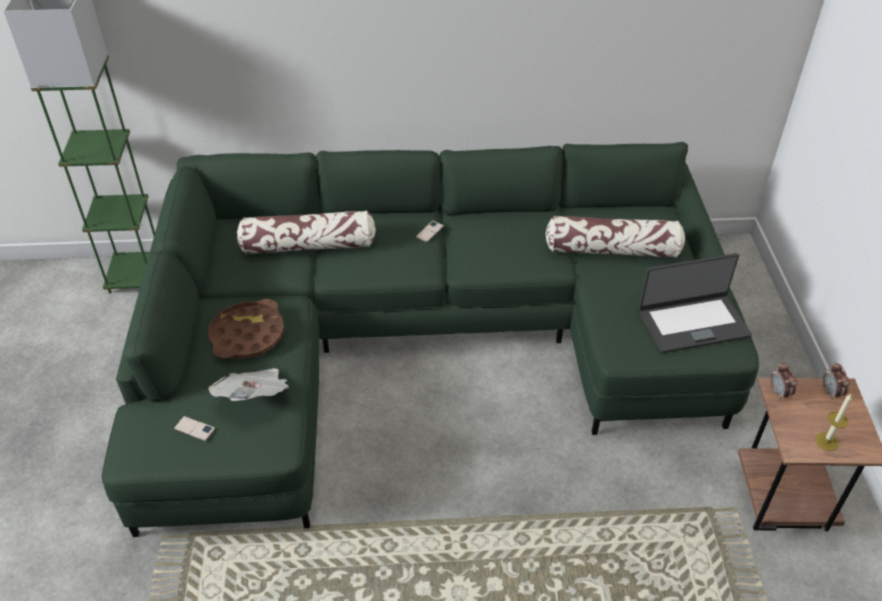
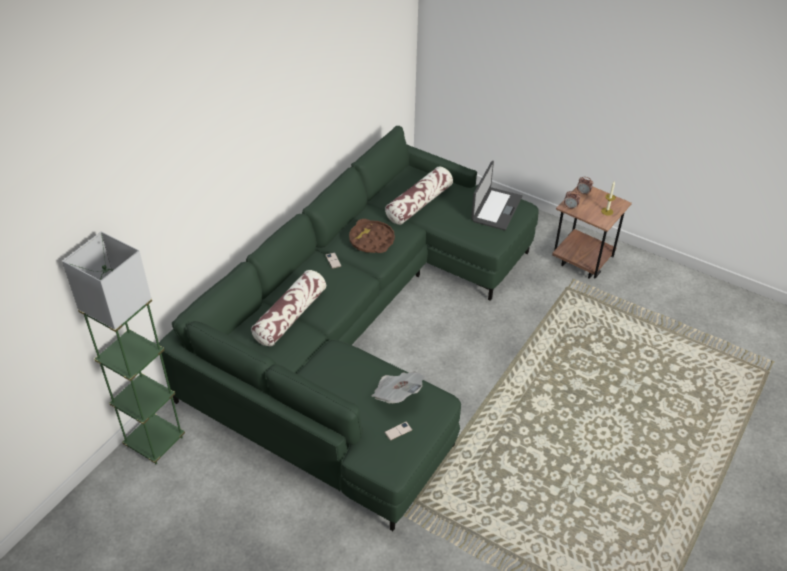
camera: 55 degrees left, 0 degrees up
brown tray [208,299,284,359] -> brown tray moved to [349,219,395,253]

